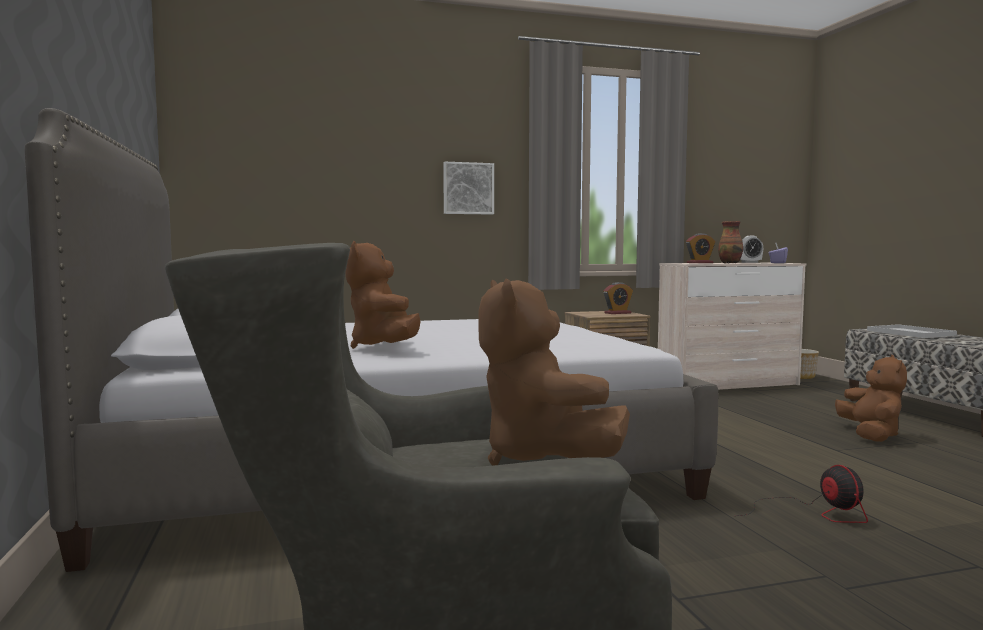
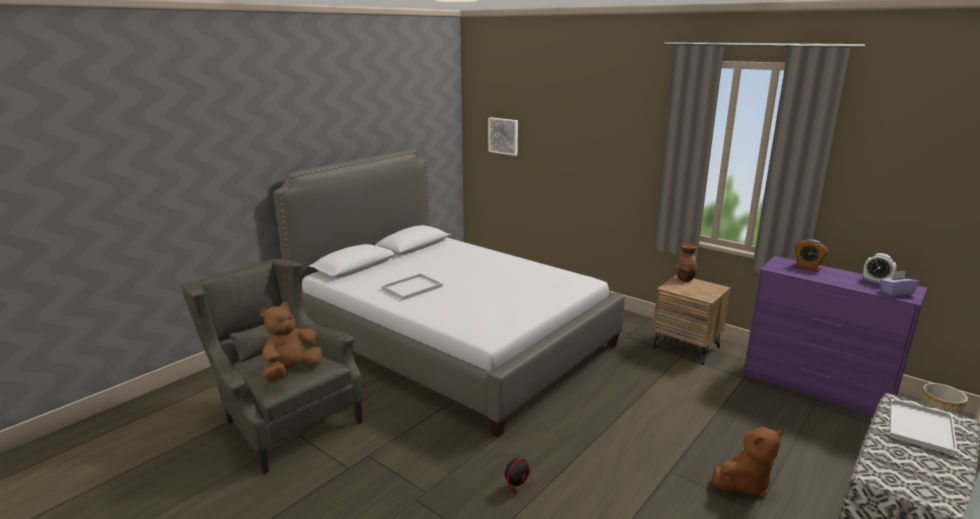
camera: 55 degrees right, 15 degrees up
brown plush toy [346,241,421,349] -> white tray [382,273,443,300]
picture [443,162,494,215] -> picture moved to [488,117,518,156]
alarm clock [603,282,633,314] -> none
beige dresser [658,263,806,390] -> purple dresser [743,256,927,417]
vase [718,221,743,263] -> vase moved to [676,244,697,281]

